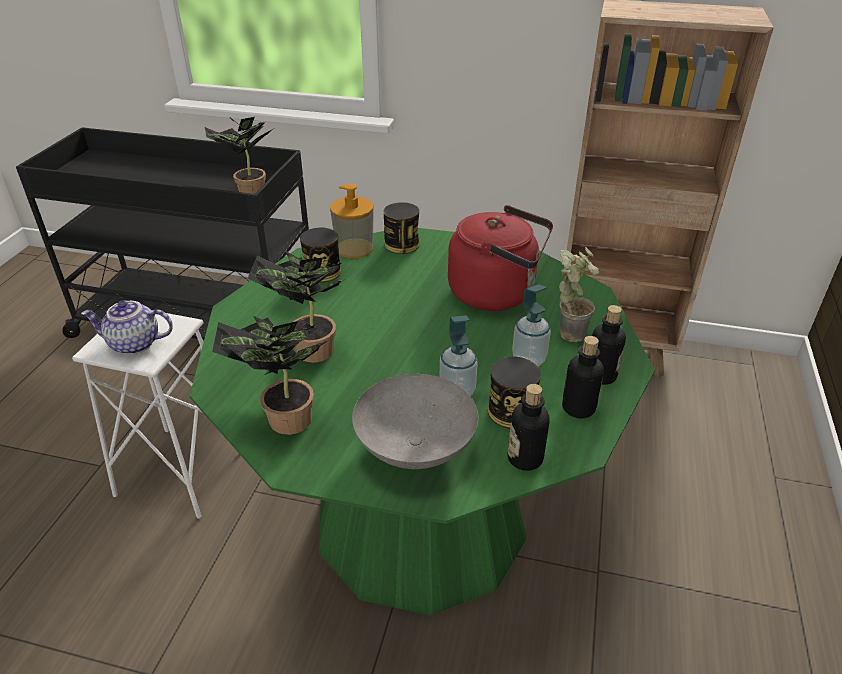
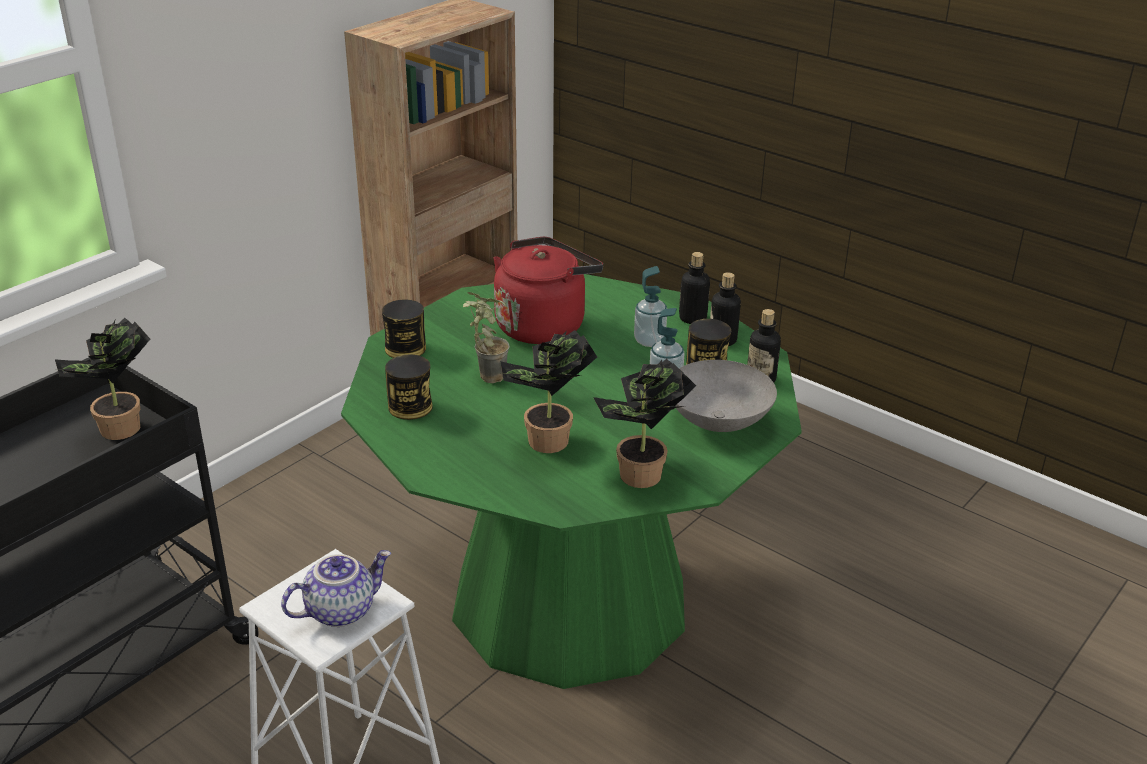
camera: 65 degrees left, 5 degrees down
teapot [81,300,173,355] -> teapot turned 150 degrees counterclockwise [281,550,391,627]
soap dispenser [330,184,374,258] -> none
potted plant [559,247,600,342] -> potted plant moved to [463,292,510,383]

